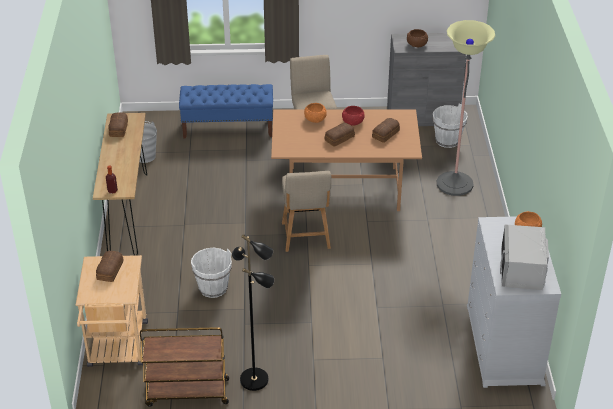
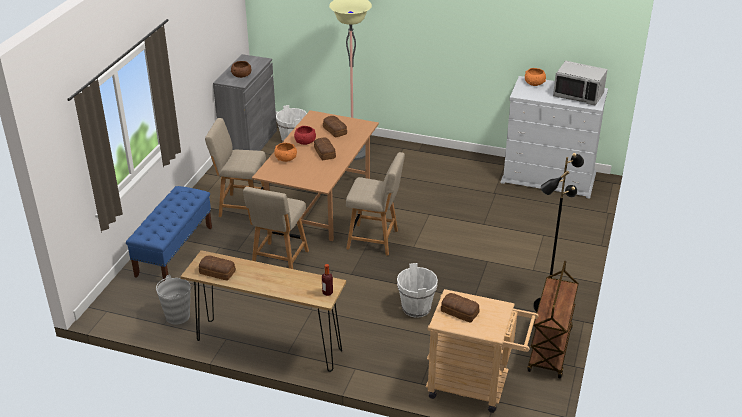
camera: 70 degrees left, 5 degrees down
none -> beige chair [243,187,309,269]

